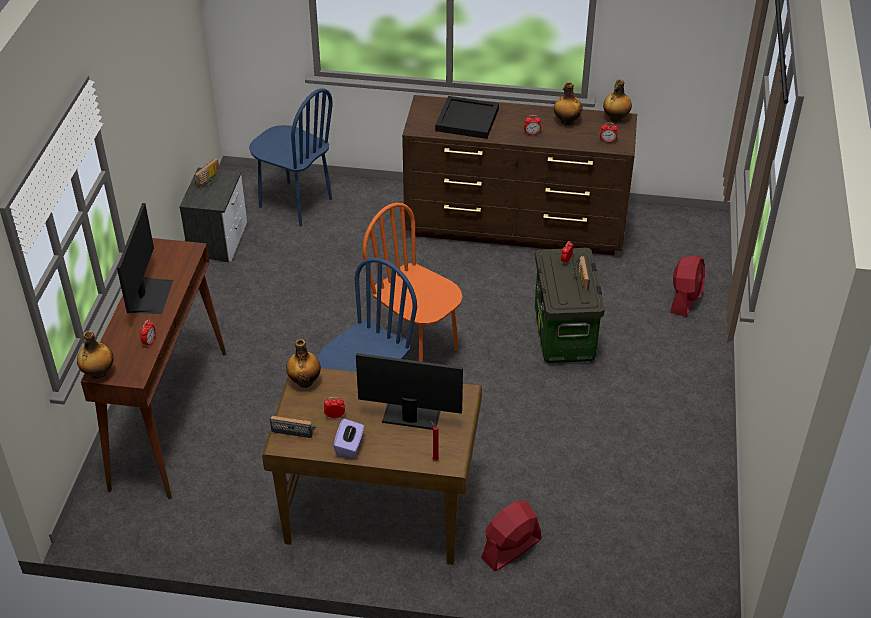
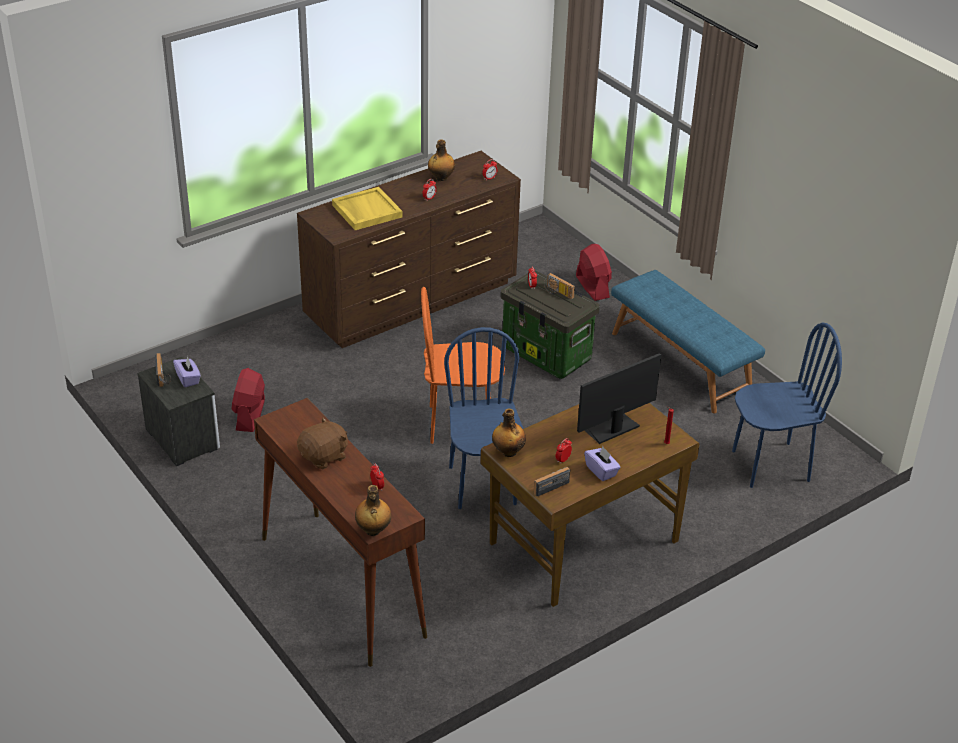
camera: 45 degrees left, 5 degrees down
monitor [117,203,173,314] -> brown plush toy [297,417,348,469]
blue chair [249,88,333,226] -> blue chair moved to [732,323,842,488]
black tray [435,96,499,139] -> yellow tray [332,187,402,230]
red fan [481,500,542,571] -> red fan moved to [231,368,265,432]
bottle [603,79,632,122] -> none
none -> purple tissue box [173,356,201,387]
none -> blue bench [611,270,765,413]

